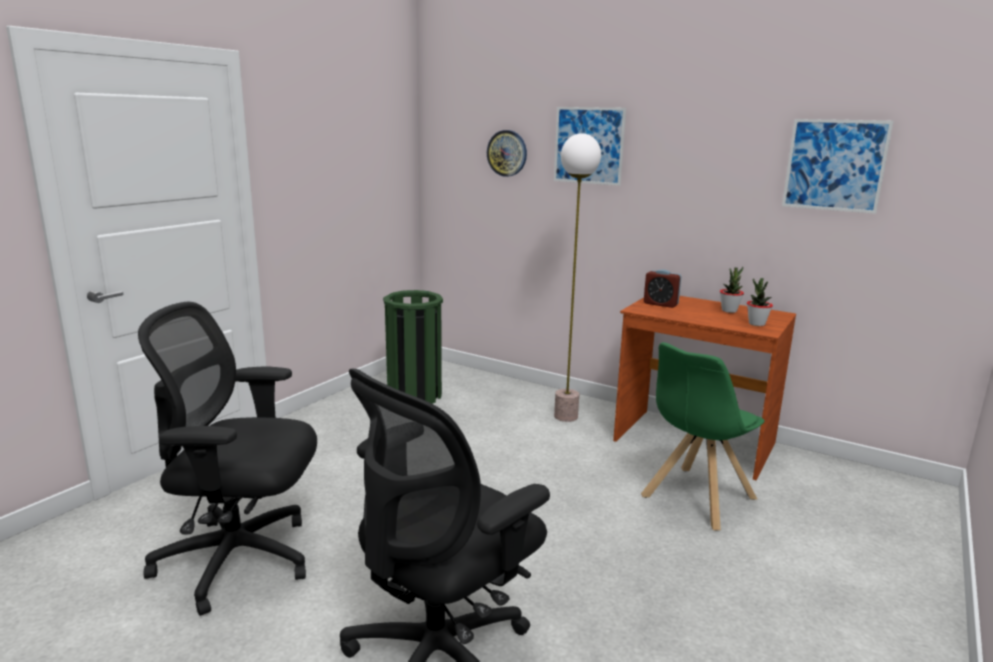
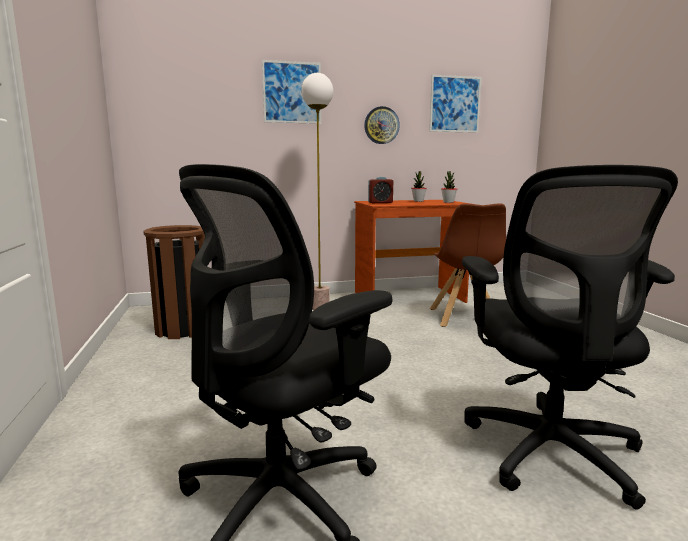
camera: 45 degrees left, 5 degrees down
green trash can [383,290,443,404] -> brown trash can [143,225,205,339]
wall clock [487,130,527,177] -> wall clock moved to [364,106,400,144]
green chair [641,342,765,531] -> brown chair [430,203,506,327]

